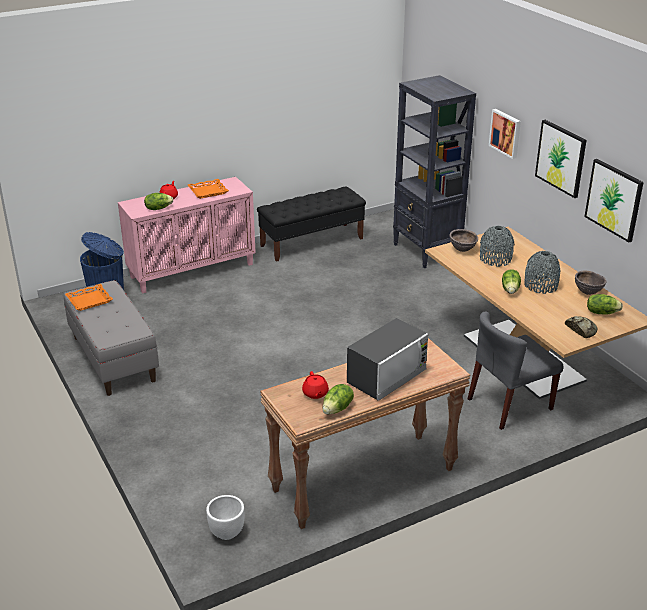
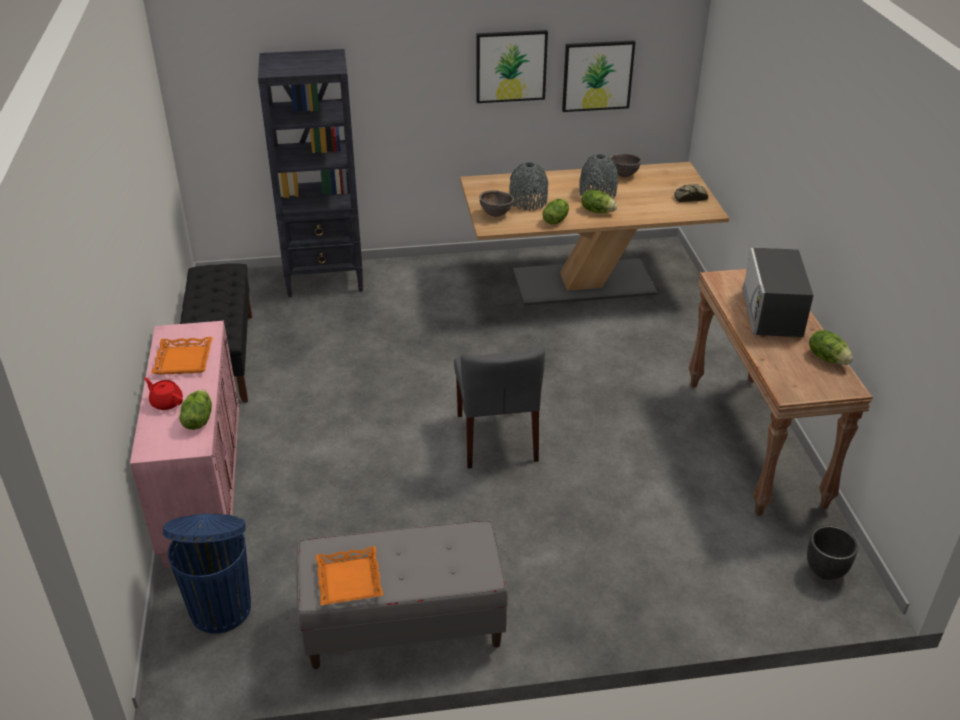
camera: 70 degrees left, 5 degrees up
white planter [206,495,245,540] -> black planter [807,525,858,580]
red teapot [302,371,329,399] -> none
microwave [347,318,428,401] -> microwave turned 150 degrees counterclockwise [742,248,814,337]
grey chair [468,311,563,430] -> grey chair moved to [454,347,545,469]
picture [489,109,521,159] -> none
lettuce [587,294,623,315] -> lettuce moved to [543,199,569,224]

